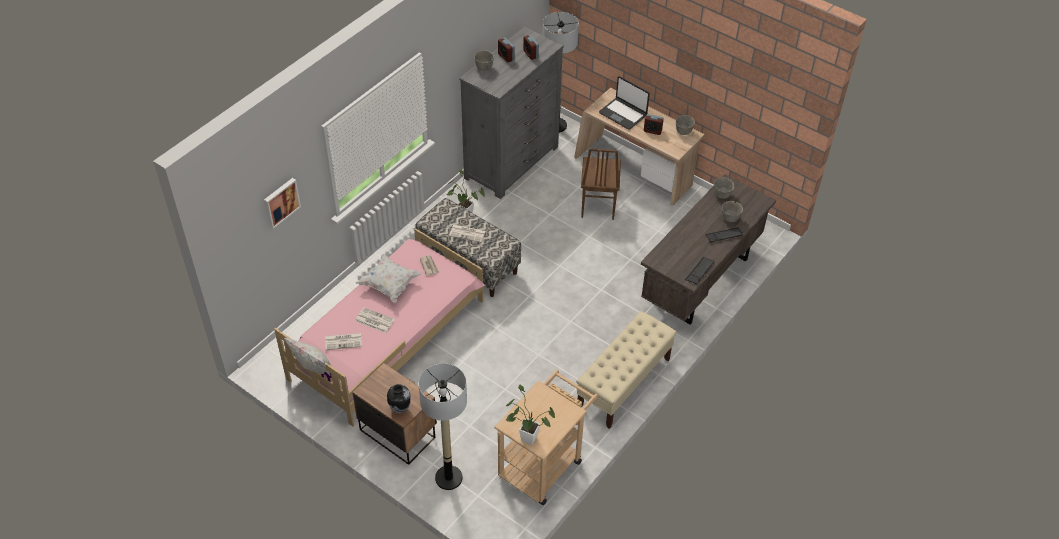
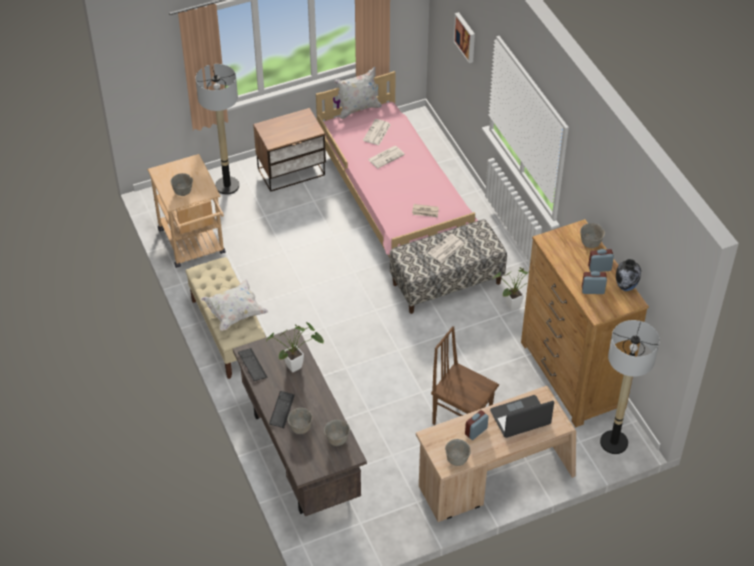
camera: 120 degrees right, 0 degrees up
white pillow [356,254,421,303] -> white pillow moved to [201,279,268,331]
vase [387,384,411,413] -> vase moved to [616,259,641,291]
grey dresser [459,27,564,199] -> brown dresser [521,219,649,428]
potted plant [506,385,555,445] -> potted plant moved to [266,322,324,373]
none -> grey bowl [170,173,193,196]

